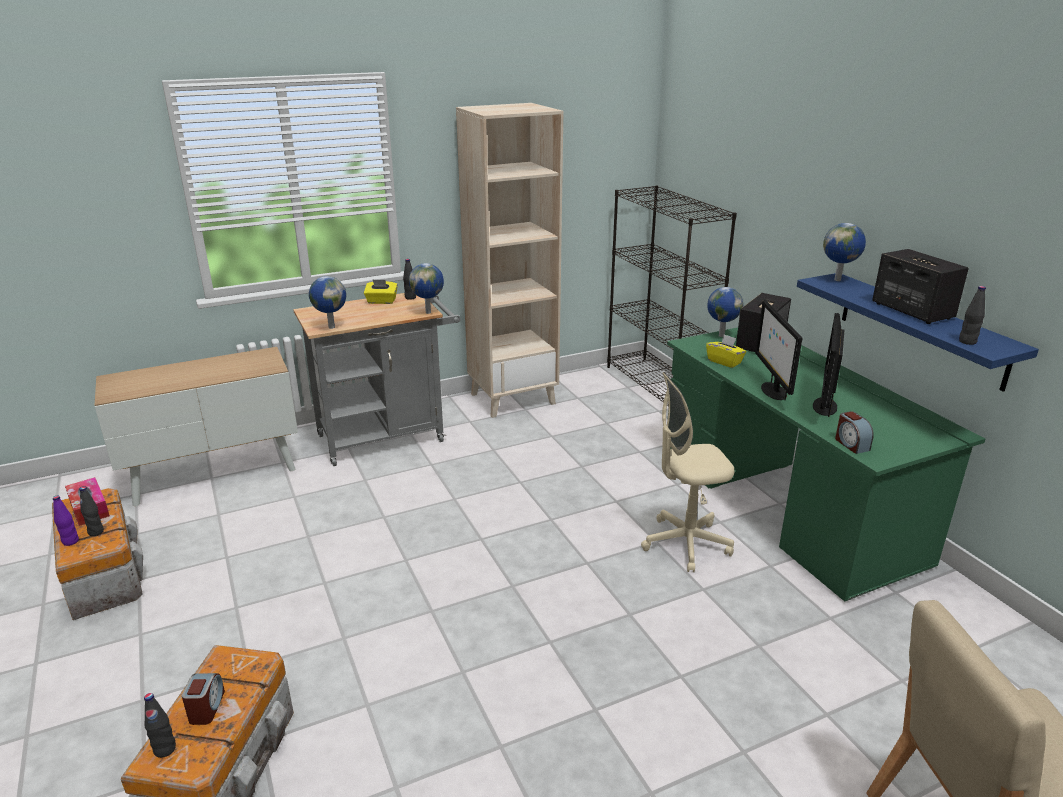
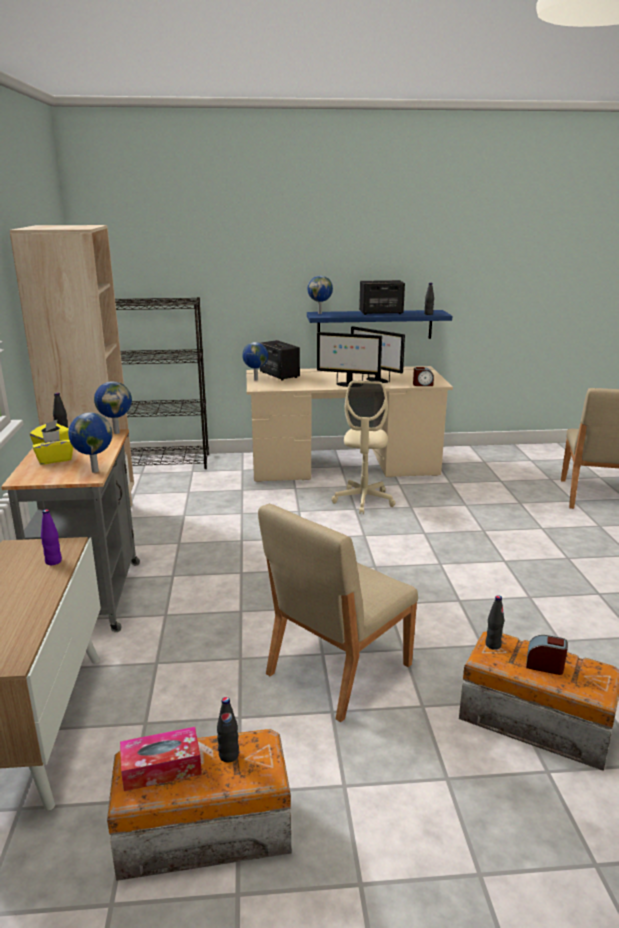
camera: 70 degrees left, 5 degrees down
purple bottle [53,496,79,546] -> purple bottle moved to [41,509,62,565]
black bottle [144,693,176,758] -> black bottle moved to [485,595,504,650]
green desk [667,327,985,601] -> beige desk [247,366,453,482]
yellow tissue box [706,334,746,368] -> yellow tissue box moved to [32,430,73,465]
none -> beige chair [258,504,418,722]

